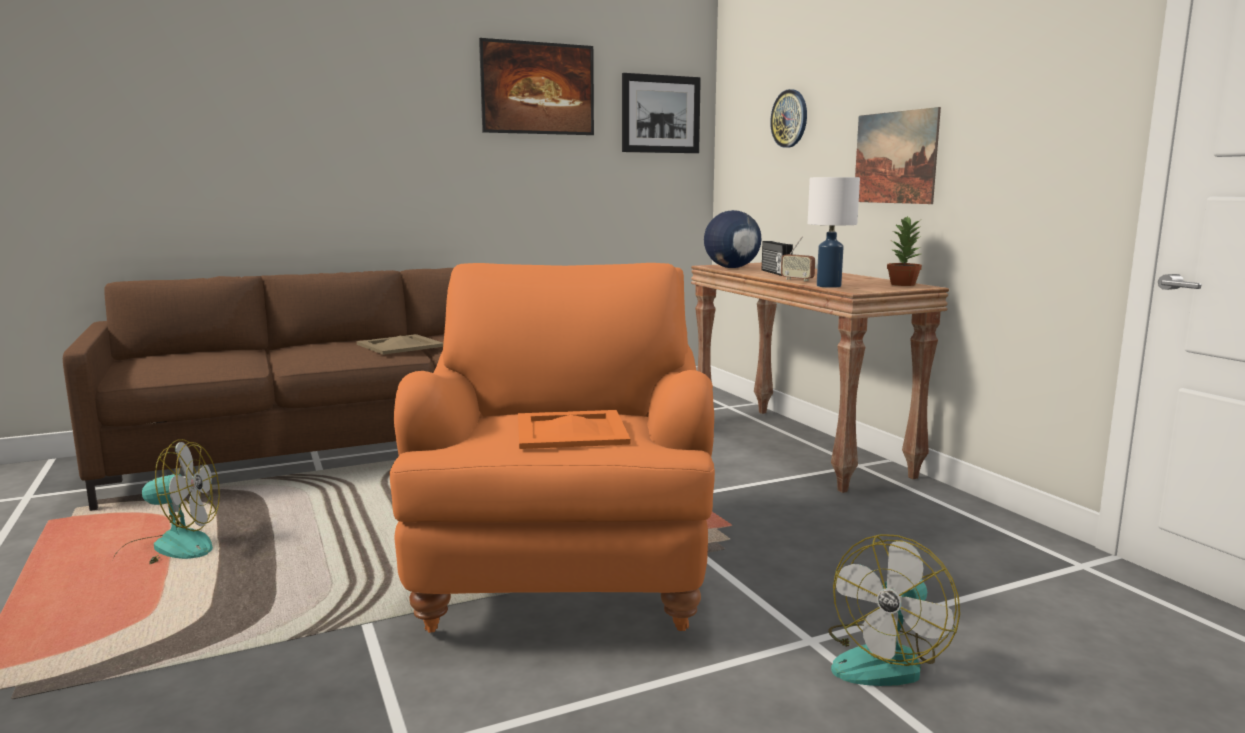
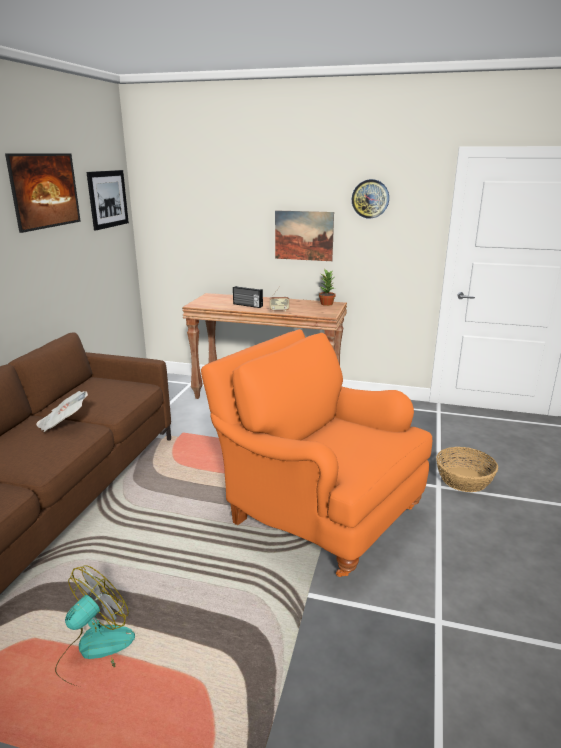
camera: 50 degrees left, 10 degrees up
beige tray [357,334,443,355] -> newspaper [36,391,88,432]
orange tray [518,410,631,449] -> none
globe [704,210,761,268] -> none
wall clock [770,89,807,148] -> wall clock moved to [352,179,389,219]
white table lamp [808,177,860,288] -> none
fan [828,534,960,686] -> basket [436,447,498,492]

